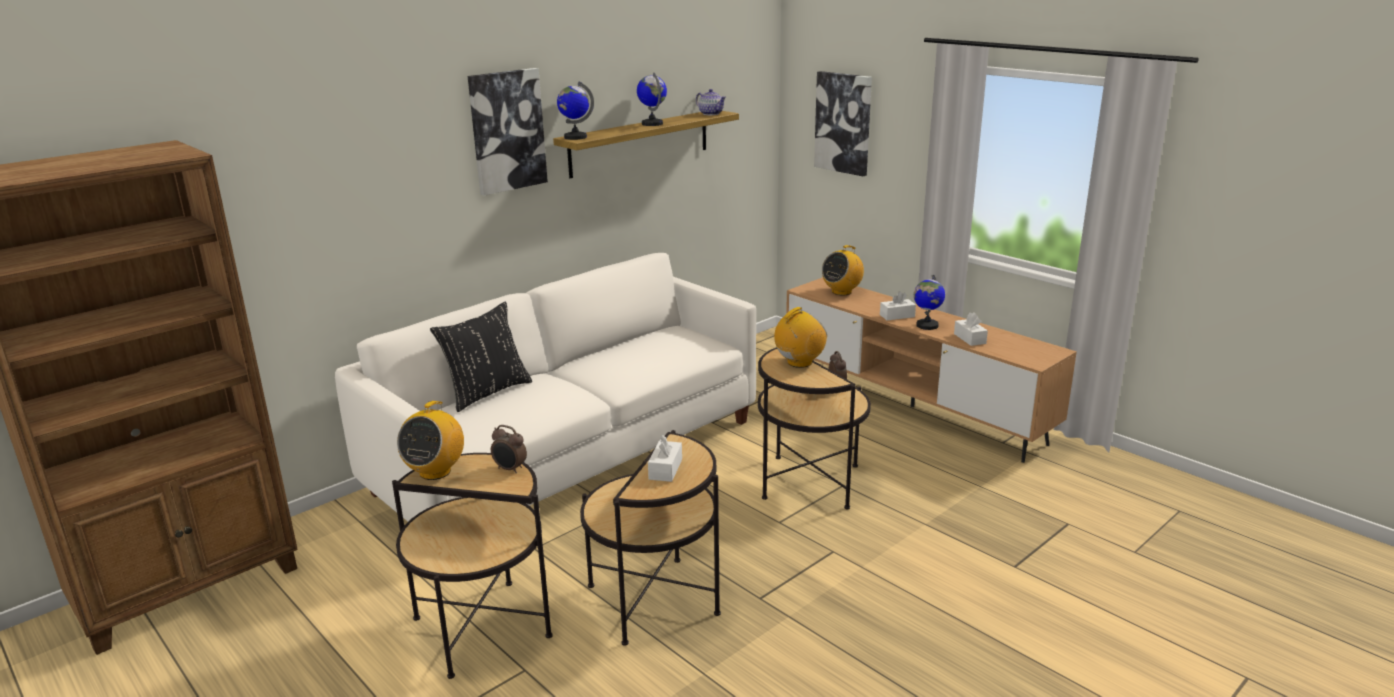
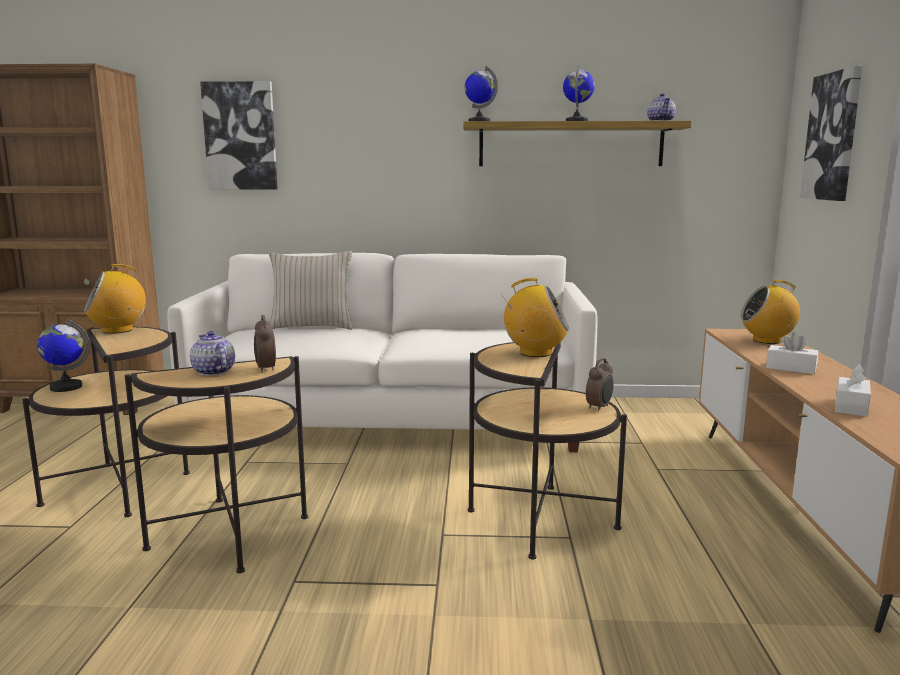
camera: 45 degrees right, 10 degrees down
black pillow [430,301,532,412] -> beige pillow [269,251,352,330]
picture [468,68,548,196] -> picture moved to [200,81,278,189]
alarm clock [491,425,527,474] -> alarm clock moved to [254,315,276,373]
white tissue box [648,434,682,482] -> teapot [190,331,235,376]
globe [914,274,945,330] -> globe moved to [37,319,90,392]

